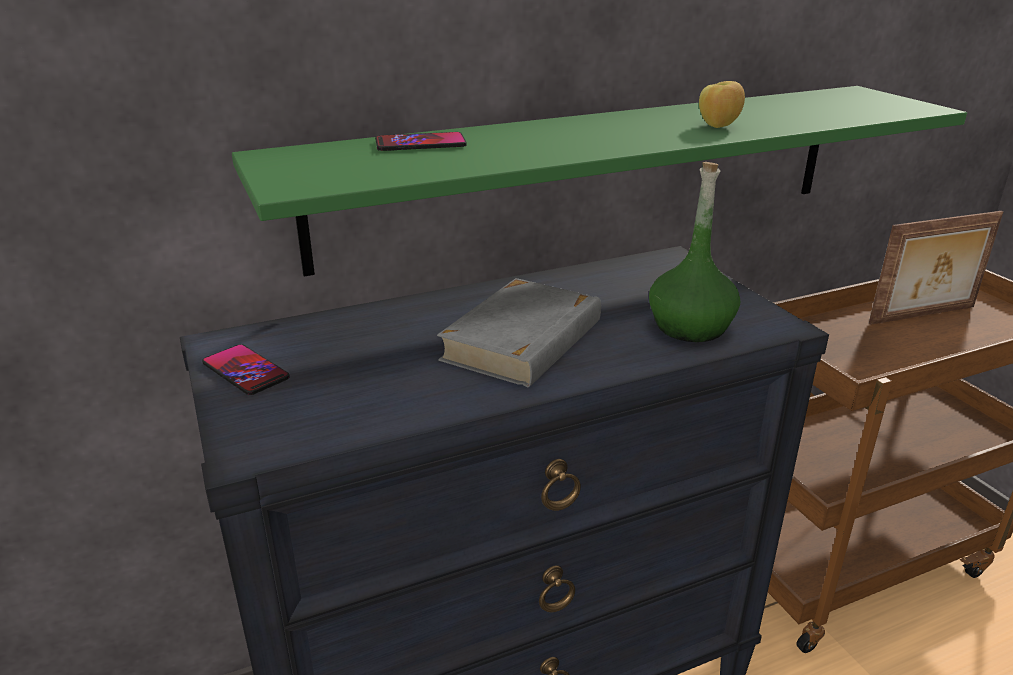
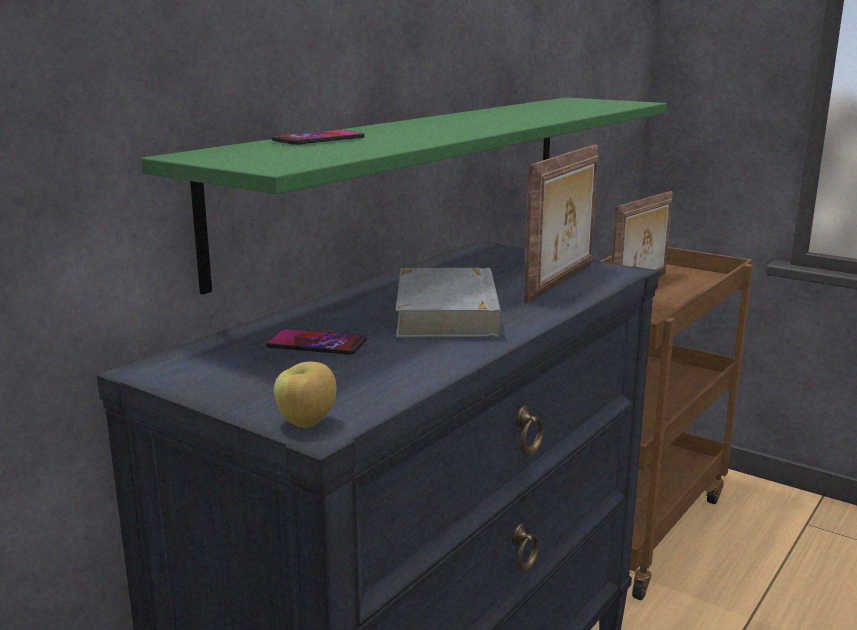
camera: 30 degrees left, 10 degrees down
phone [202,344,290,395] -> phone moved to [266,329,367,355]
green bottle [649,162,740,342] -> picture frame [524,144,598,303]
apple [699,81,745,128] -> apple moved to [274,362,337,428]

